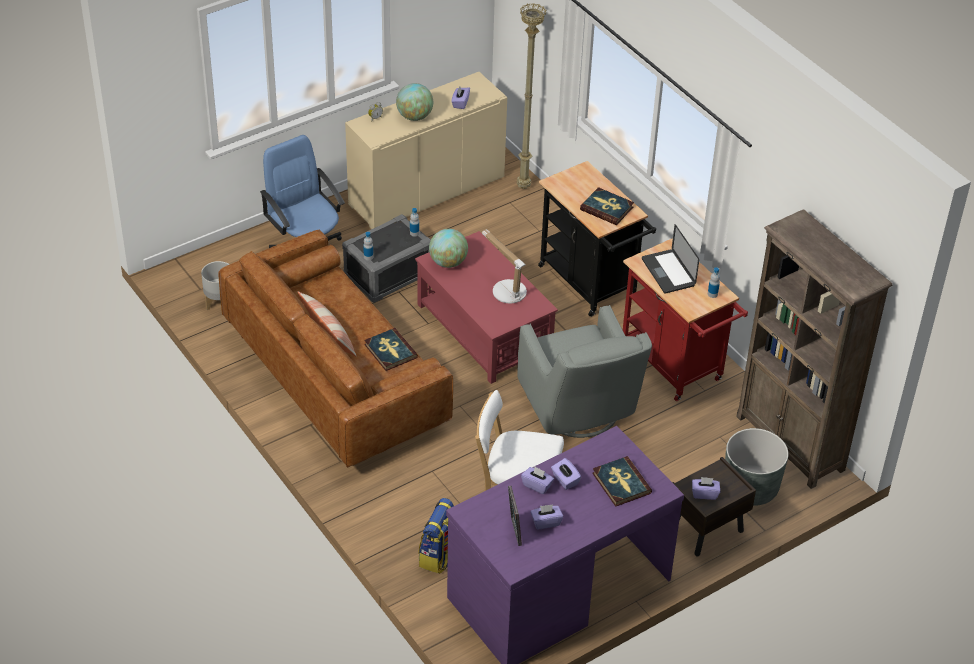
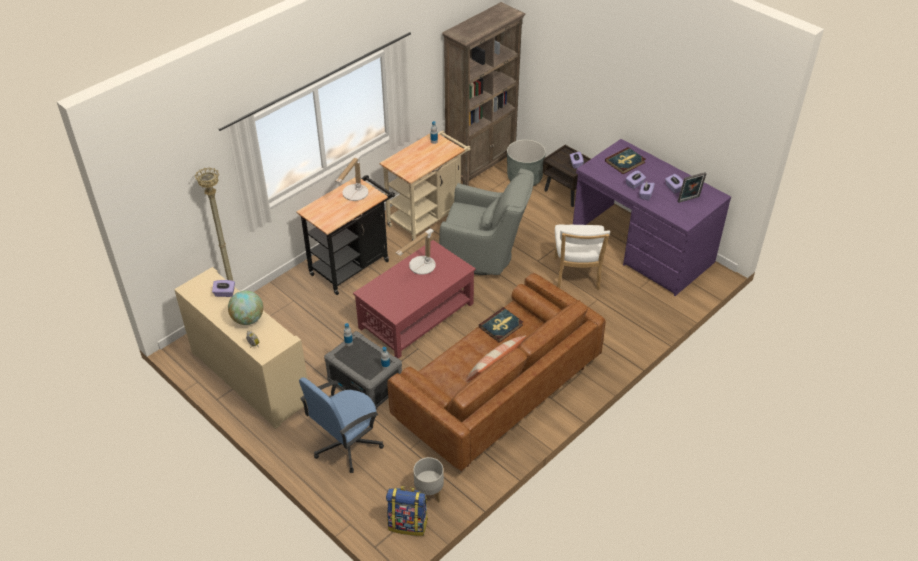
camera: 100 degrees left, 0 degrees up
backpack [419,498,454,574] -> backpack moved to [386,486,428,536]
globe [429,229,468,268] -> none
grey armchair [517,305,652,438] -> grey armchair turned 45 degrees clockwise [439,168,534,275]
book [580,187,634,225] -> table lamp [335,154,368,201]
red cart [623,238,748,401] -> beige cart [380,131,471,241]
laptop [642,224,699,294] -> none

